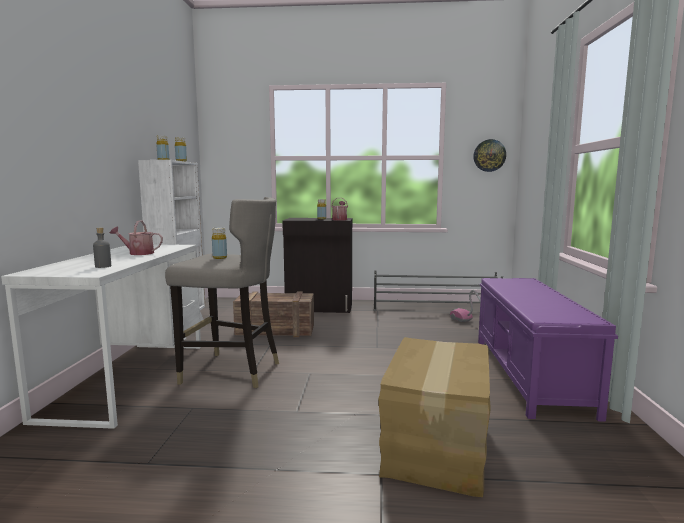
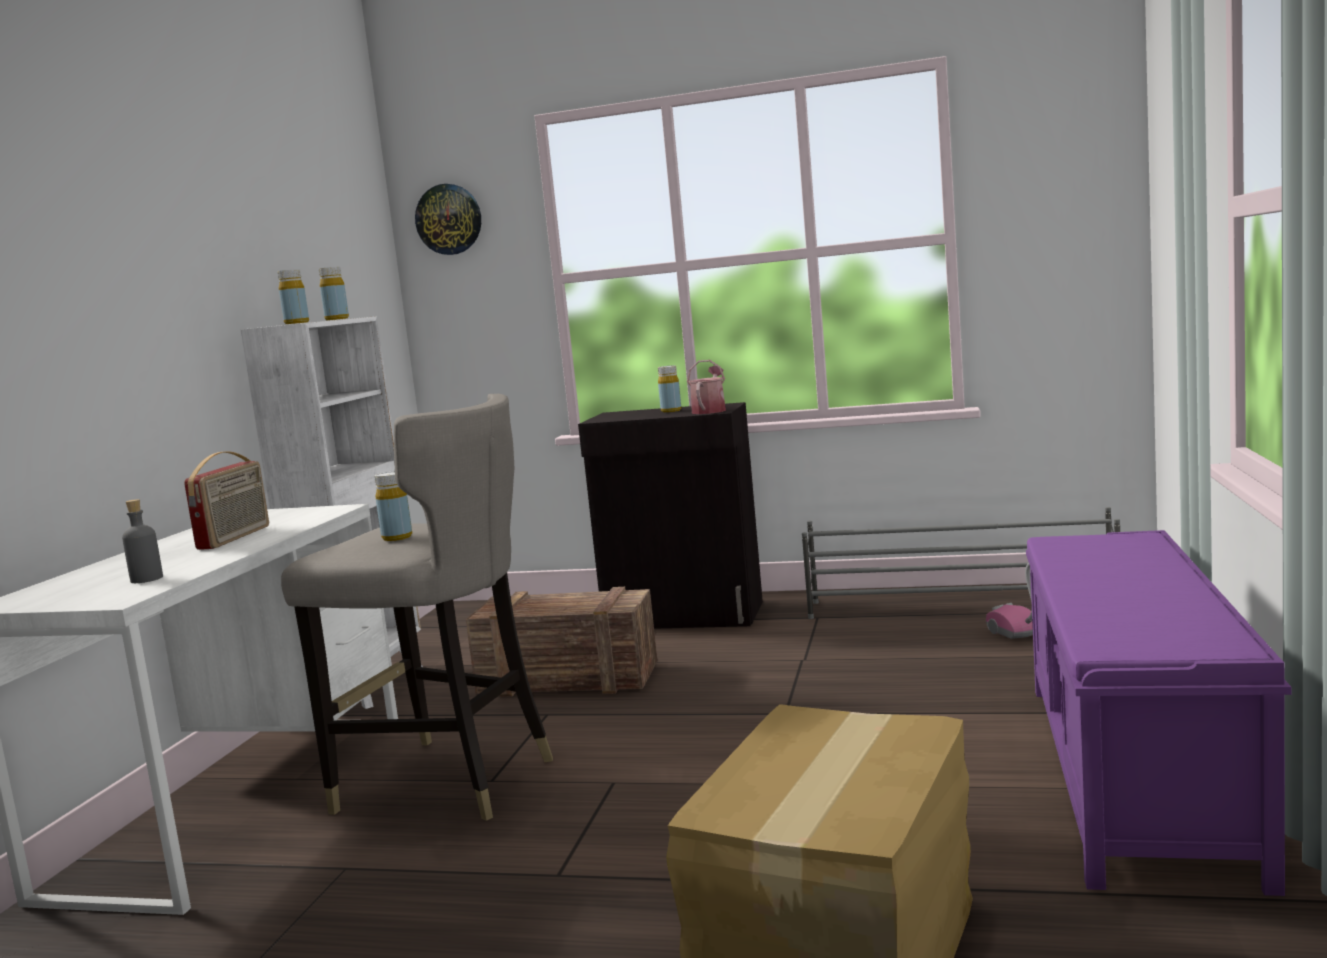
camera: 10 degrees right, 0 degrees up
watering can [110,220,163,255] -> radio [184,451,269,550]
wall clock [473,139,506,172] -> wall clock moved to [415,184,481,255]

